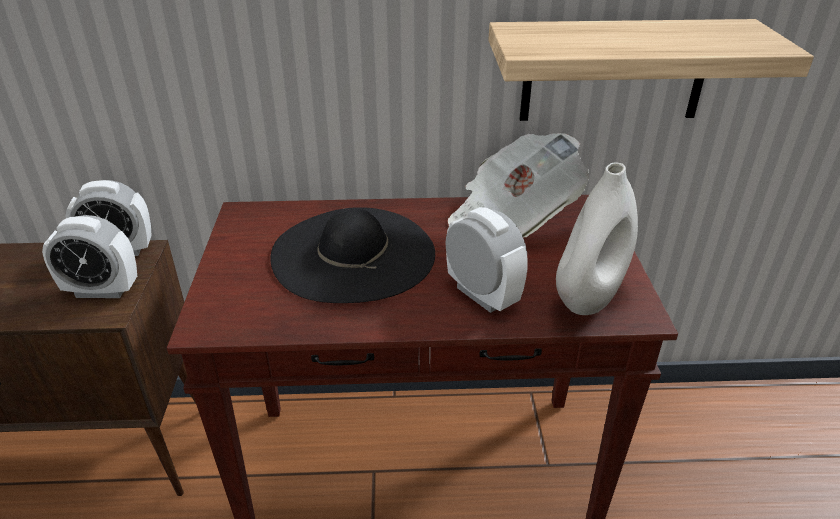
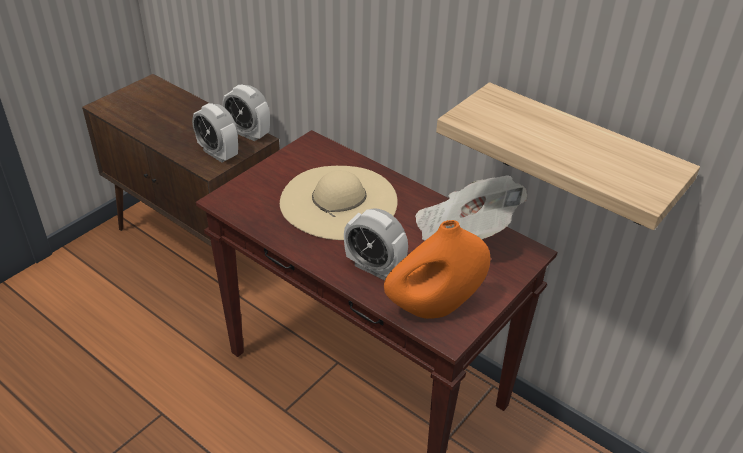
camera: 40 degrees right, 5 degrees up
black hat [270,207,435,303] -> beige hat [280,166,398,240]
alarm clock [445,207,528,313] -> alarm clock turned 120 degrees clockwise [344,208,408,280]
white vase [556,162,638,315] -> orange vase [384,220,490,319]

